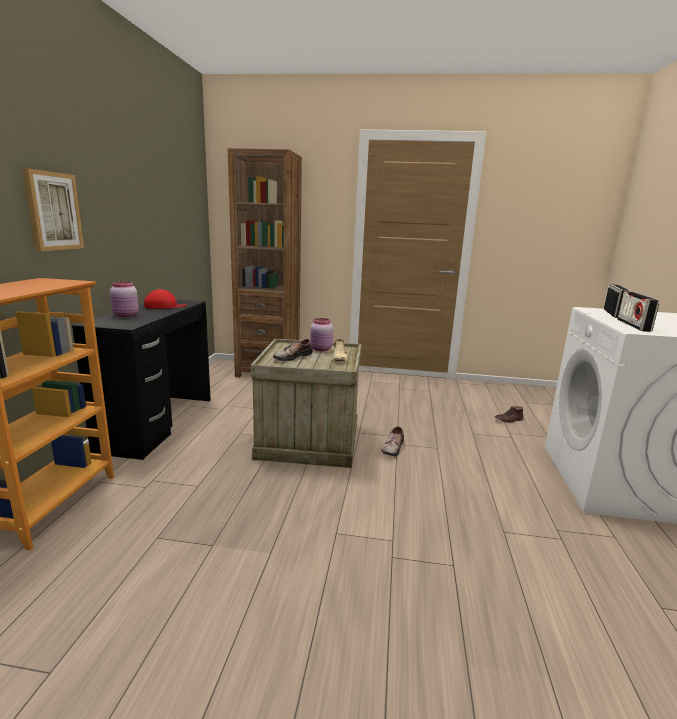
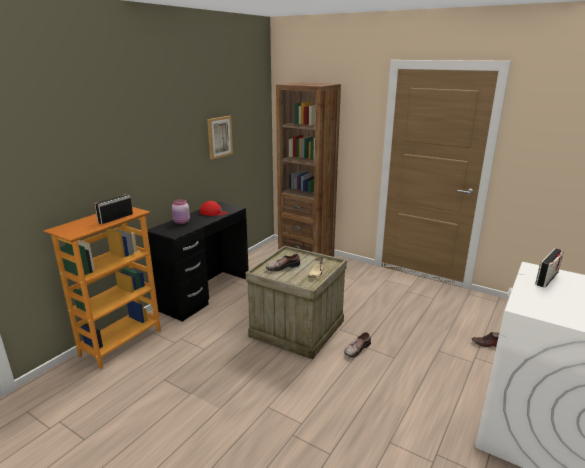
camera: 25 degrees right, 5 degrees up
picture [22,168,84,251] -> picture moved to [207,116,233,160]
pink jar [310,318,333,352] -> none
radio [617,291,659,332] -> radio moved to [95,194,133,224]

